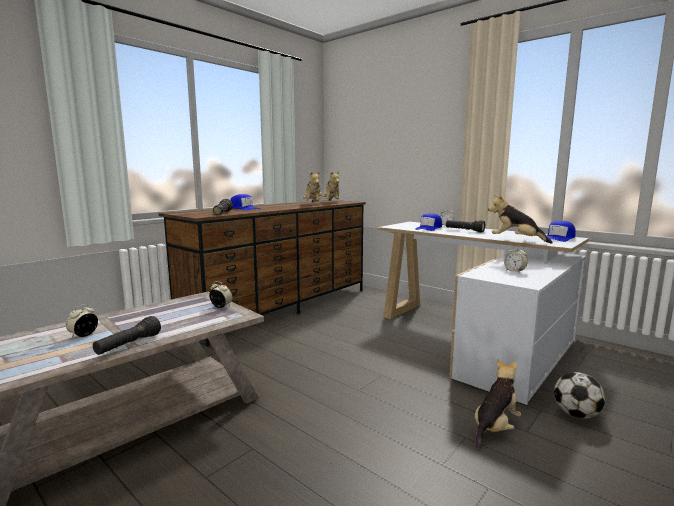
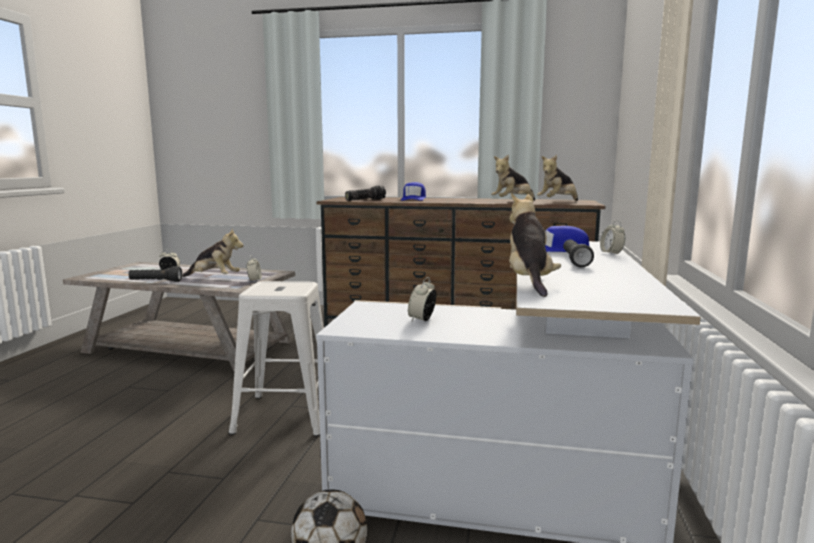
camera: 60 degrees right, 0 degrees up
plush toy [475,359,521,450] -> plush toy moved to [182,228,244,277]
blue cap [547,221,576,242] -> none
none -> white stool [229,281,324,436]

